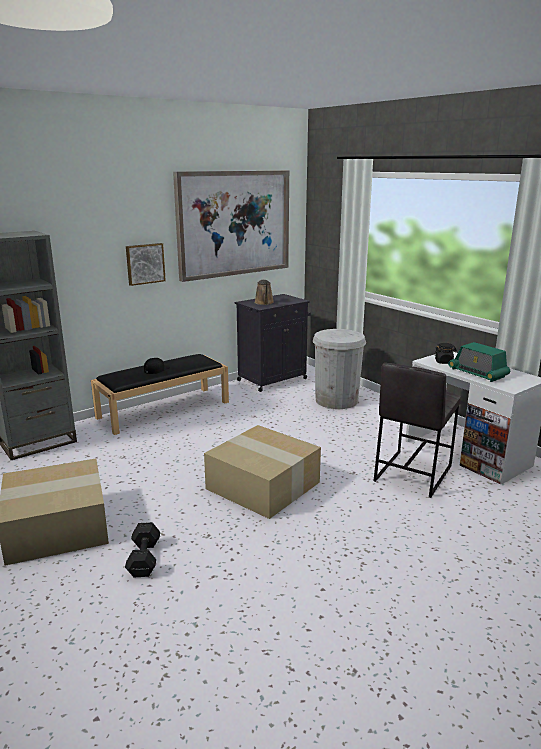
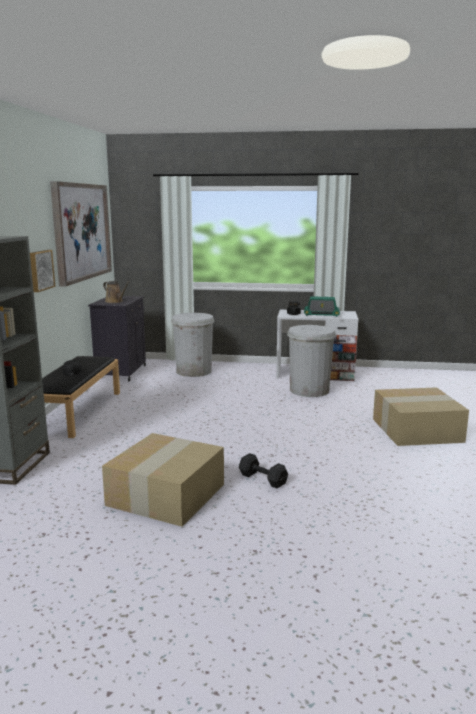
camera: 45 degrees left, 5 degrees down
cardboard box [204,425,321,519] -> cardboard box moved to [373,387,469,446]
grey stool [374,363,461,498] -> white trash can [287,325,336,397]

